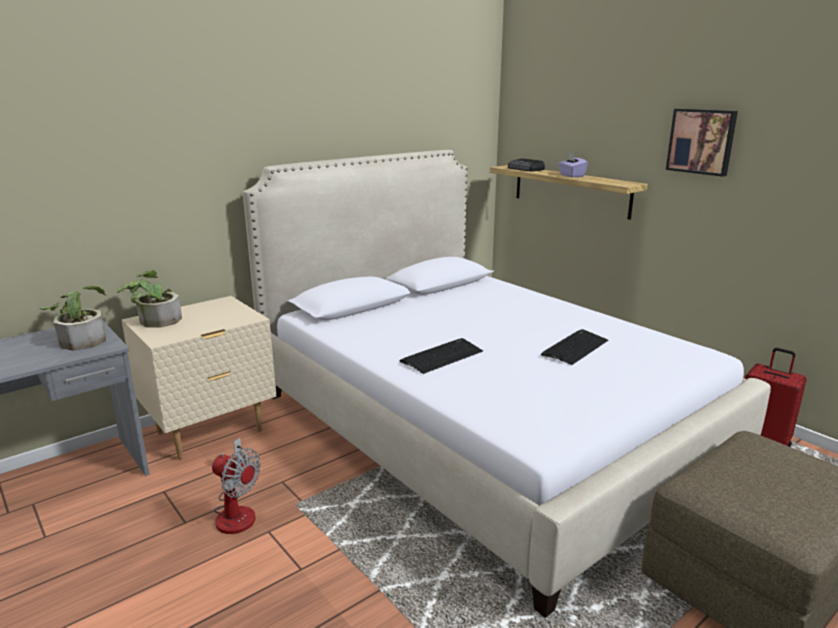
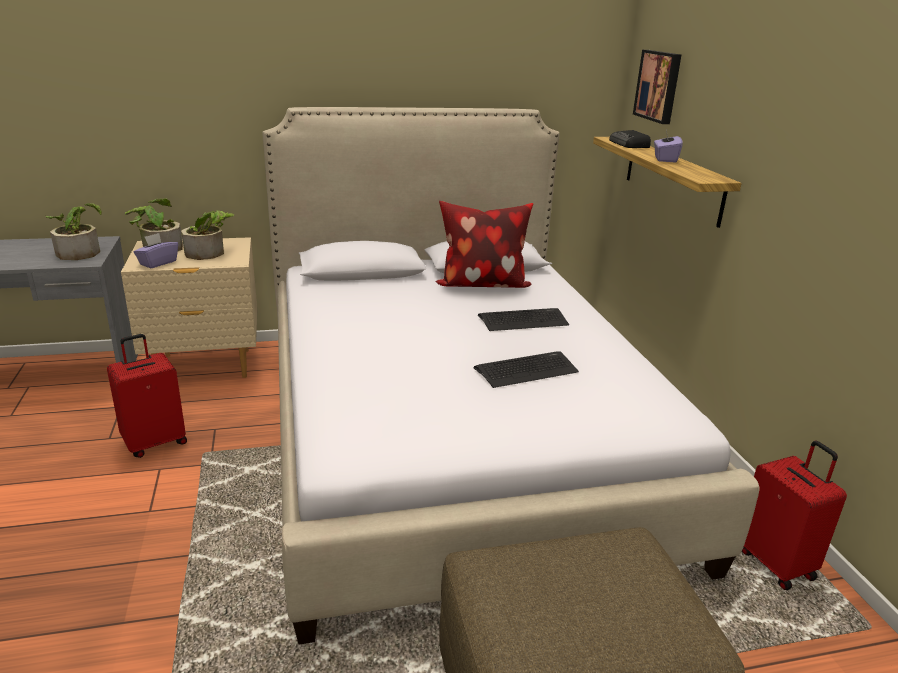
camera: 25 degrees right, 5 degrees up
fan [212,438,261,534] -> red suitcase [107,334,187,458]
keyboard [399,338,483,374] -> keyboard moved to [478,308,569,331]
picture [666,109,738,177] -> picture moved to [633,50,681,124]
none -> purple tissue box [134,233,178,268]
none -> potted plant [181,210,235,260]
none -> pillow [435,201,533,288]

